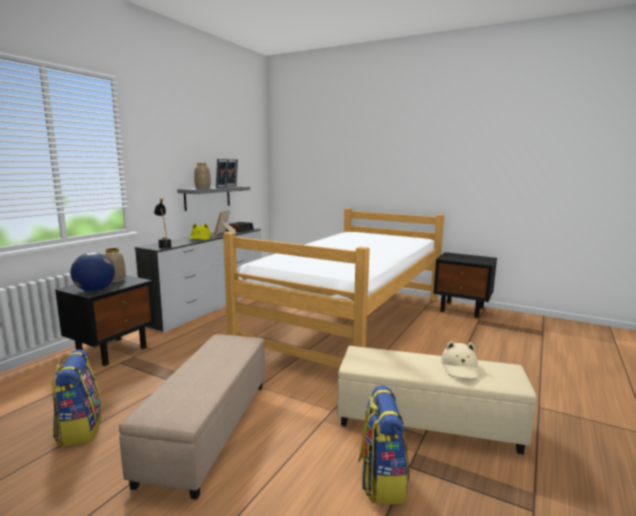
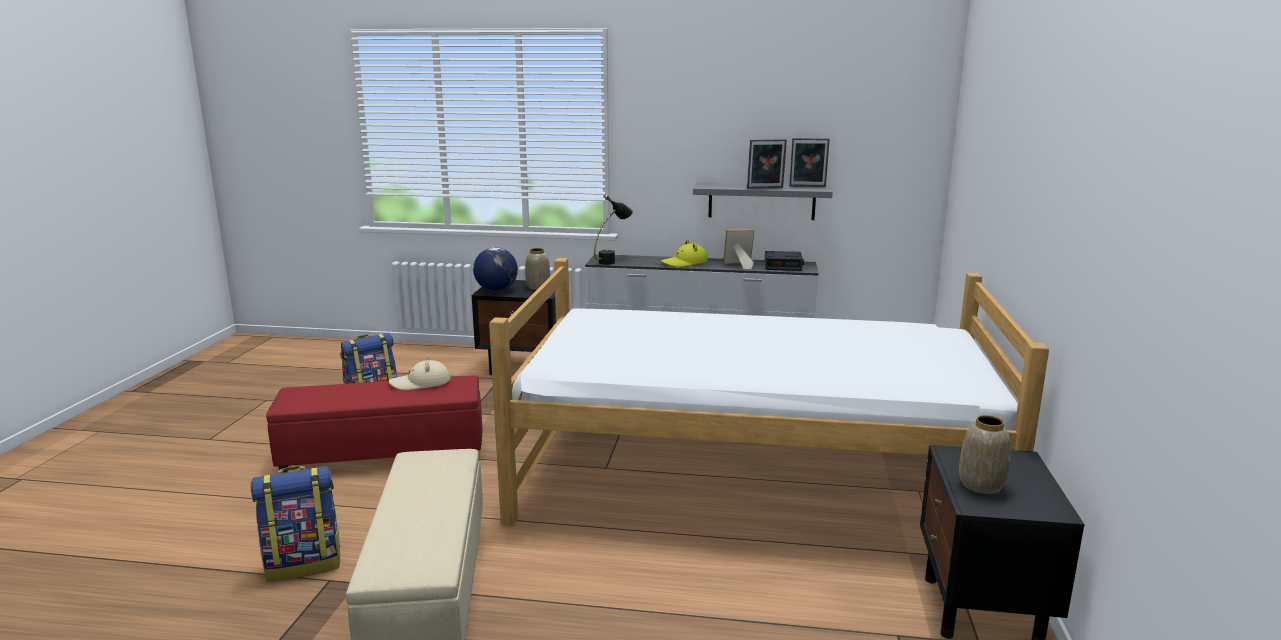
camera: 70 degrees right, 5 degrees up
beige ottoman [119,334,265,500] -> red ottoman [266,375,483,473]
vase [194,163,211,189] -> vase moved to [959,415,1011,494]
beige hat [441,341,479,379] -> beige hat moved to [389,354,450,390]

